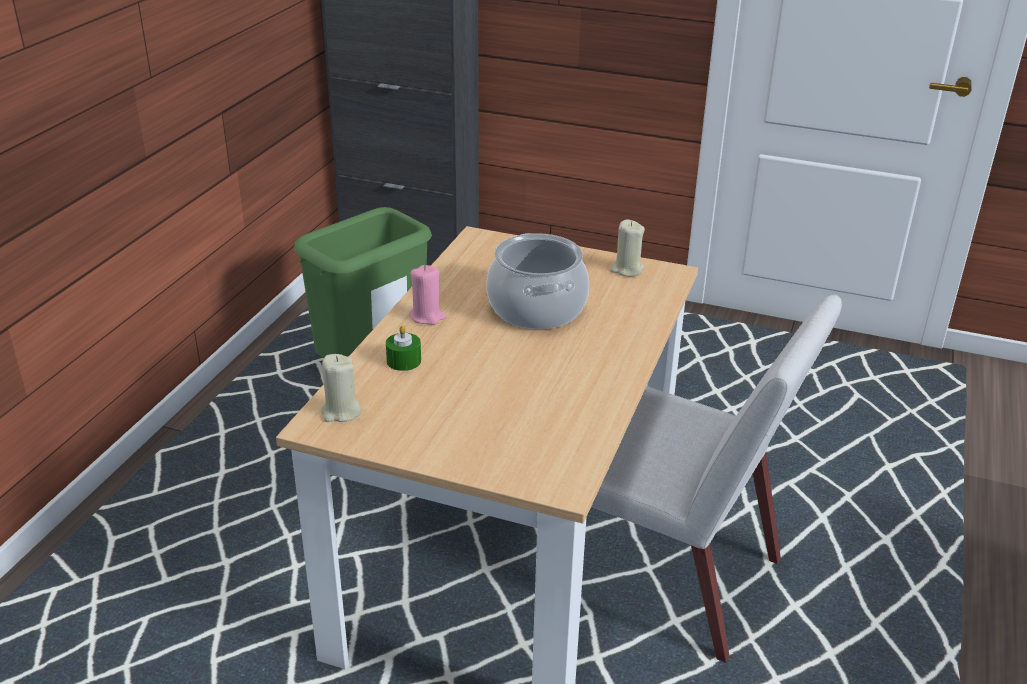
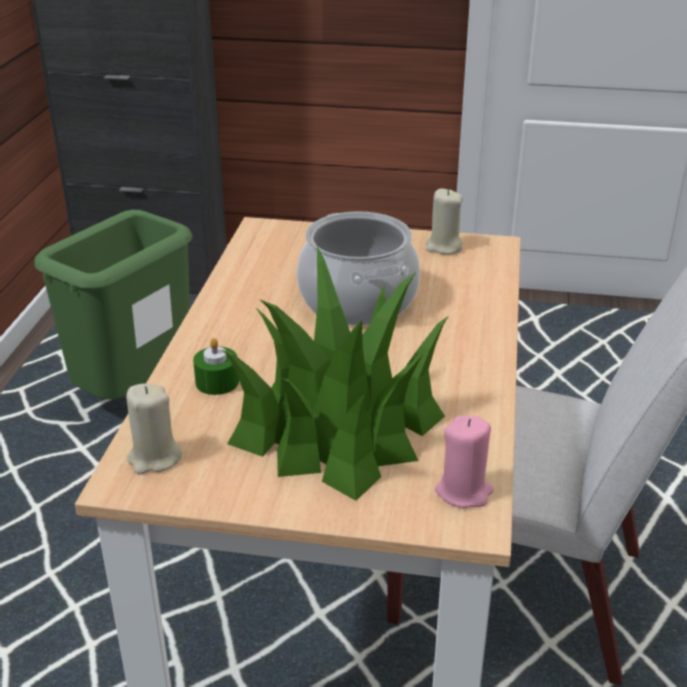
camera: 10 degrees left, 0 degrees up
pink candle [409,265,446,325] -> pink candle moved to [435,416,494,508]
none -> potted plant [222,246,448,501]

